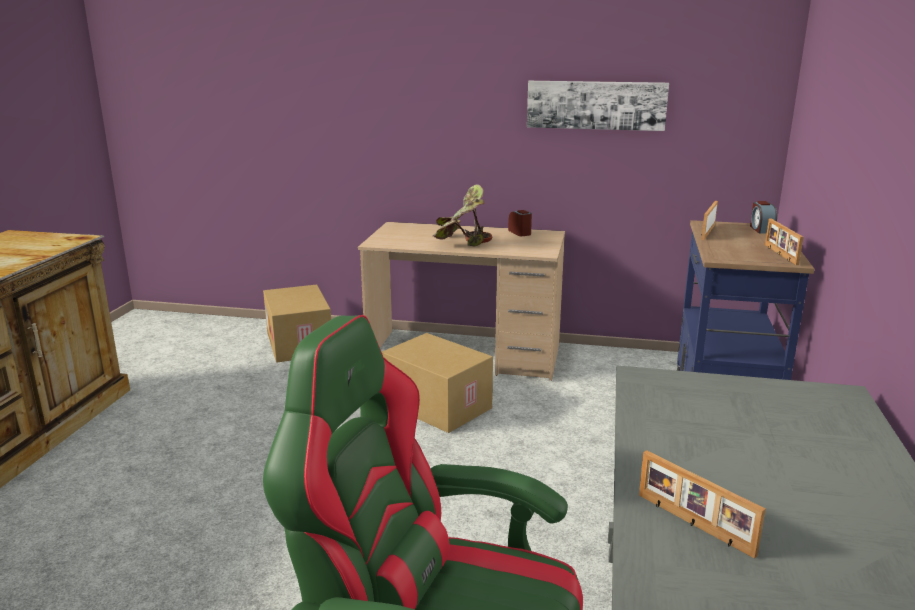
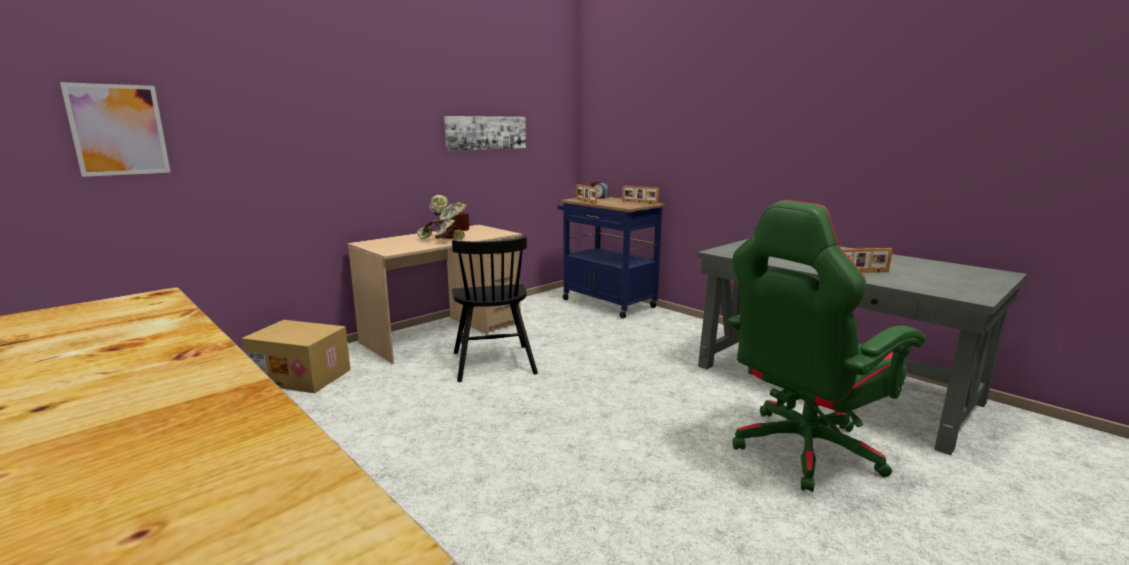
camera: 55 degrees left, 5 degrees down
cardboard box [382,333,493,433] -> black chair [452,236,538,382]
none -> picture [60,82,171,177]

